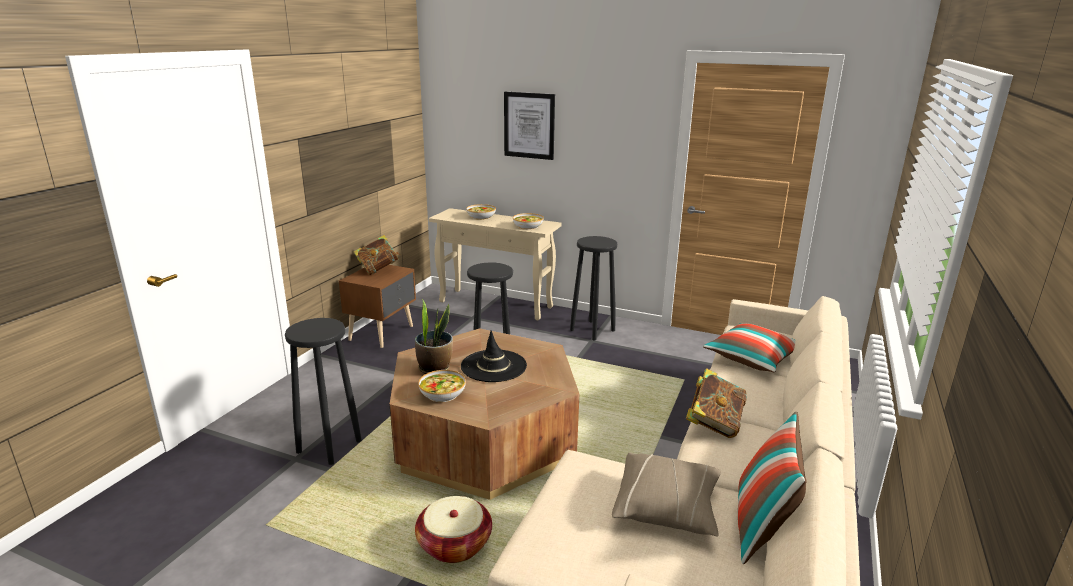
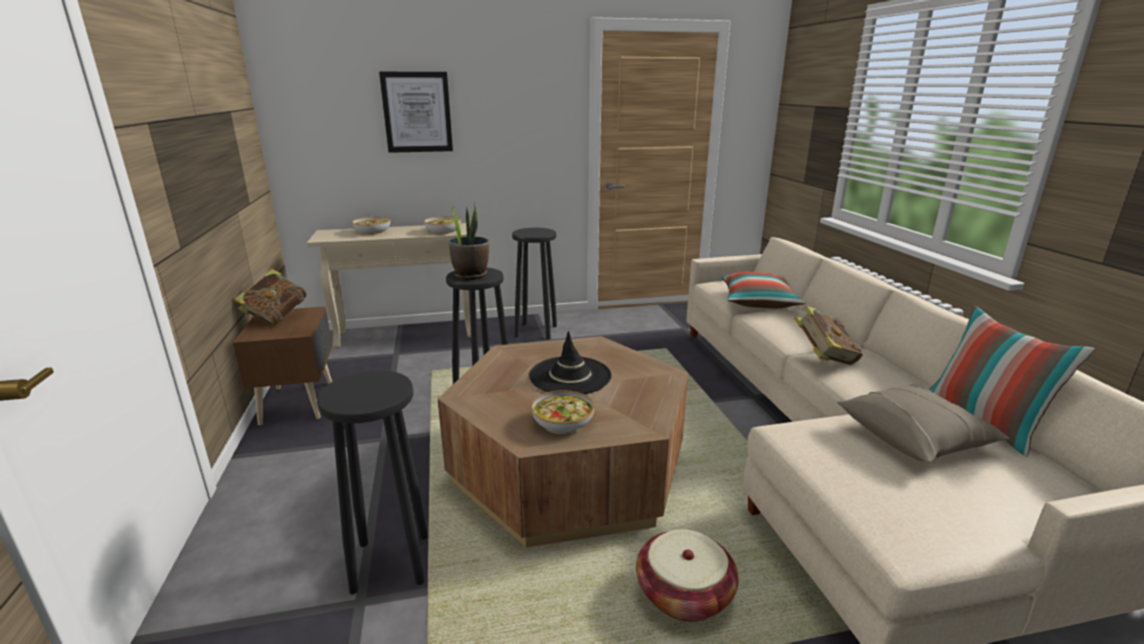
camera: 35 degrees left, 0 degrees up
potted plant [415,299,453,374] -> potted plant moved to [448,200,489,280]

